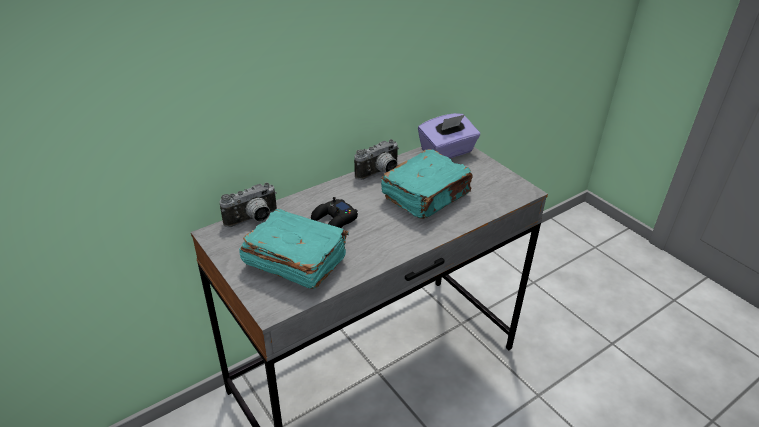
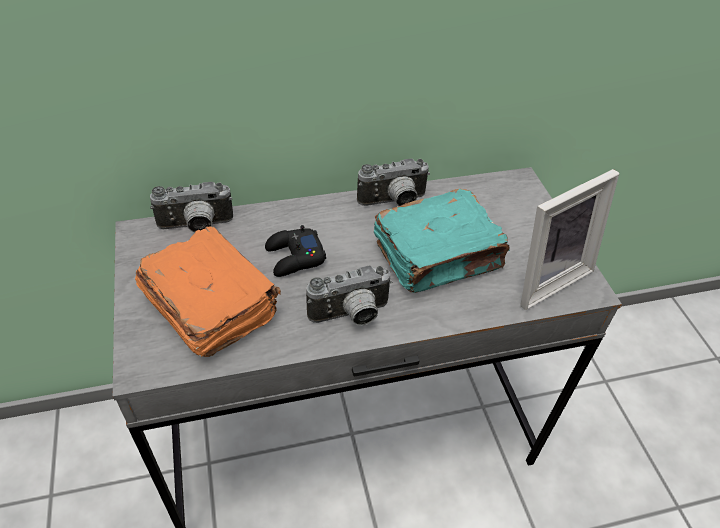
camera: 20 degrees right, 10 degrees up
turquoise book [239,209,349,289] -> orange book [135,227,281,357]
purple tissue box [418,113,480,159] -> none
none -> camera [306,265,393,326]
none -> picture frame [520,169,619,310]

